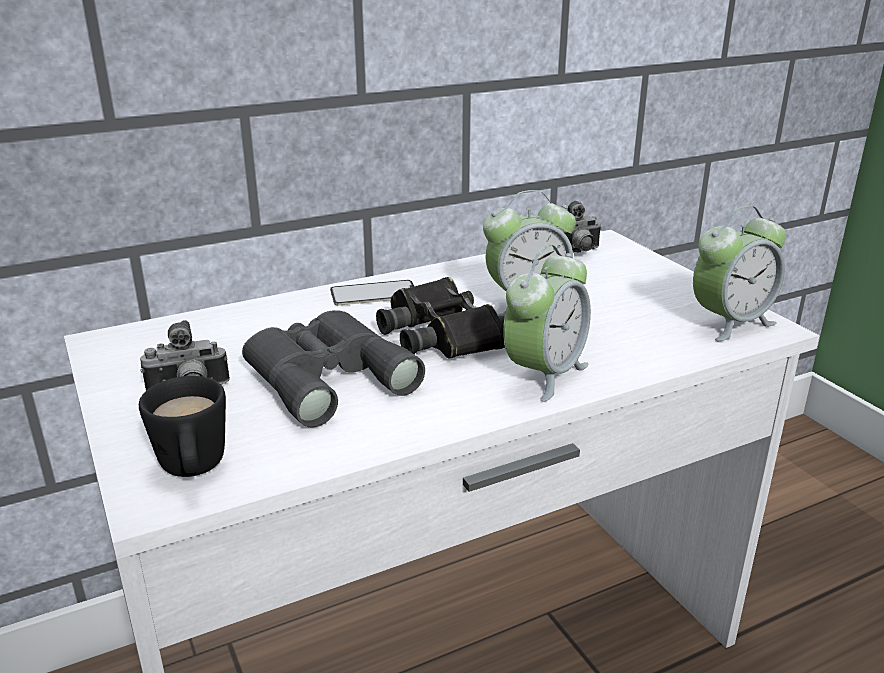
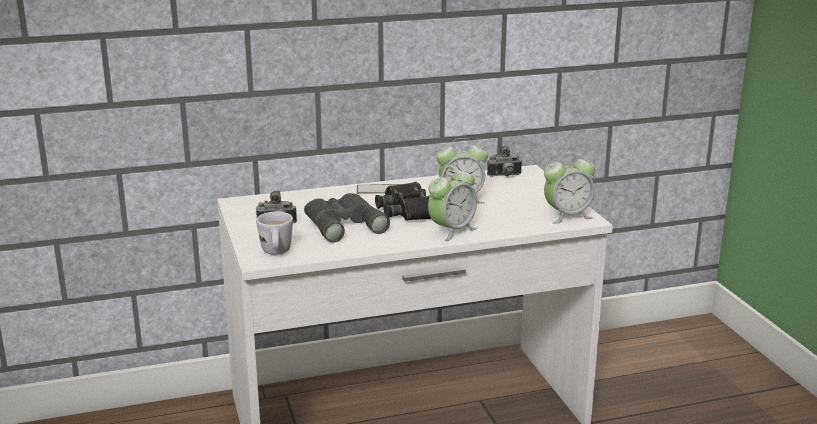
camera: 10 degrees right, 5 degrees down
black mug [139,376,226,477] -> white mug [256,212,293,255]

